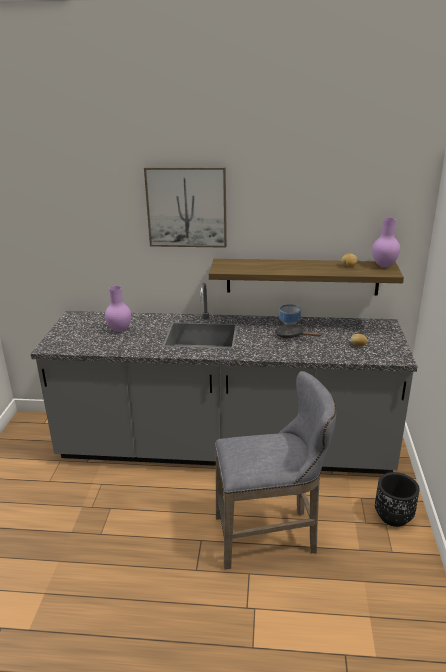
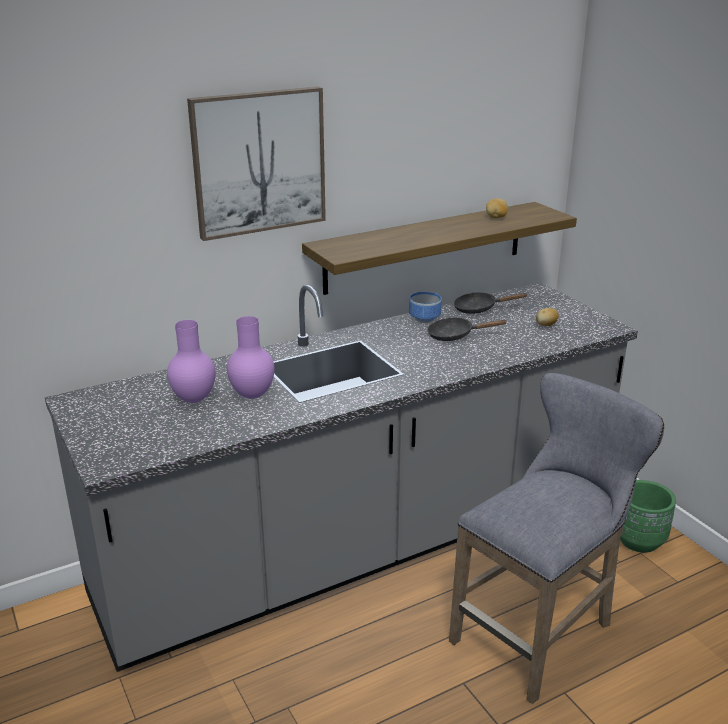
camera: 35 degrees left, 0 degrees up
purple vase [372,218,400,267] -> purple vase moved to [227,316,274,399]
black planter [375,472,420,527] -> green planter [620,480,676,553]
none -> black frying pan [453,292,528,314]

